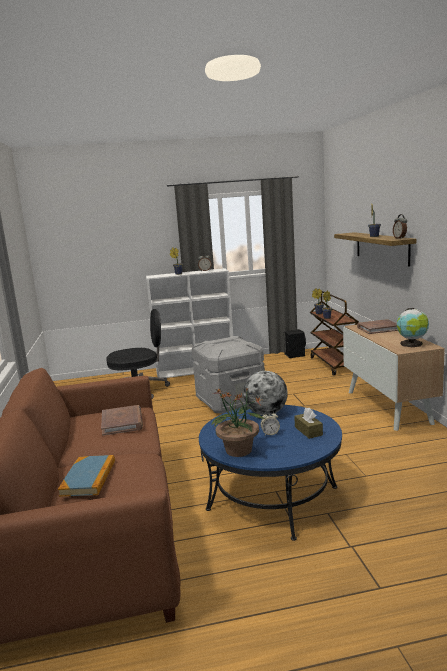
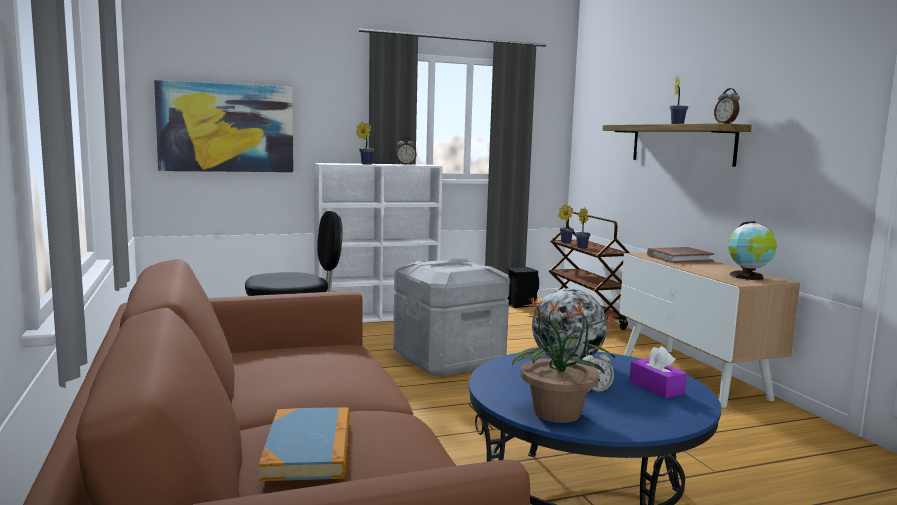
camera: 10 degrees left, 5 degrees down
brown book [101,405,143,436] -> none
brown tissue box [294,408,323,439] -> purple tissue box [629,346,687,398]
none -> picture [154,80,293,172]

